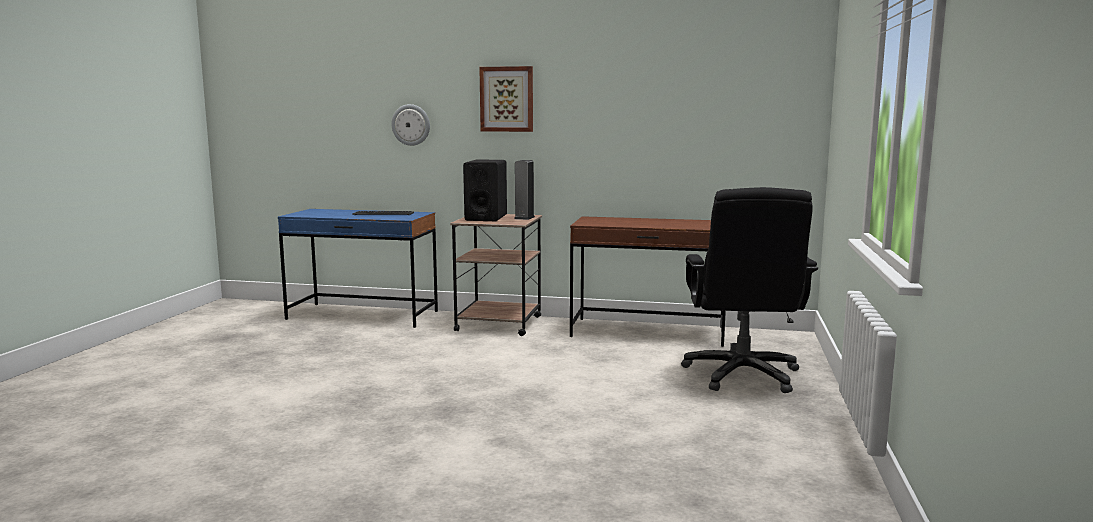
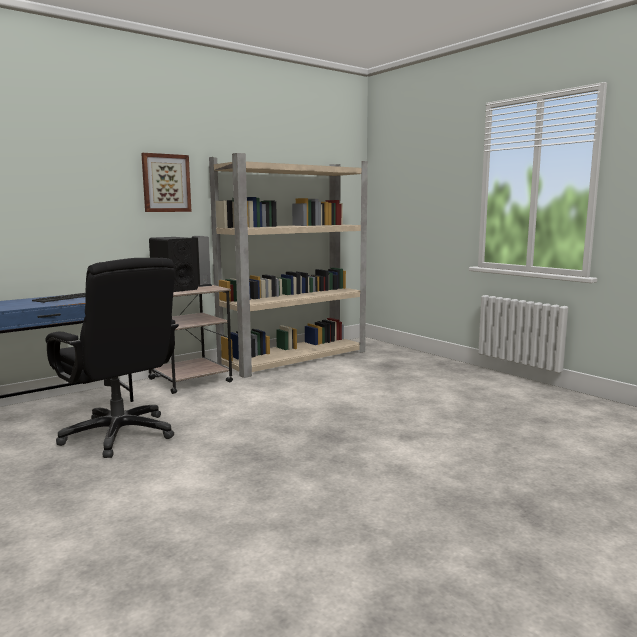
camera: 50 degrees left, 0 degrees up
wall clock [391,104,430,146] -> none
brown desk [570,216,726,347] -> beige bookcase [209,153,368,378]
black office chair [681,187,818,393] -> black office chair moved to [45,258,179,458]

